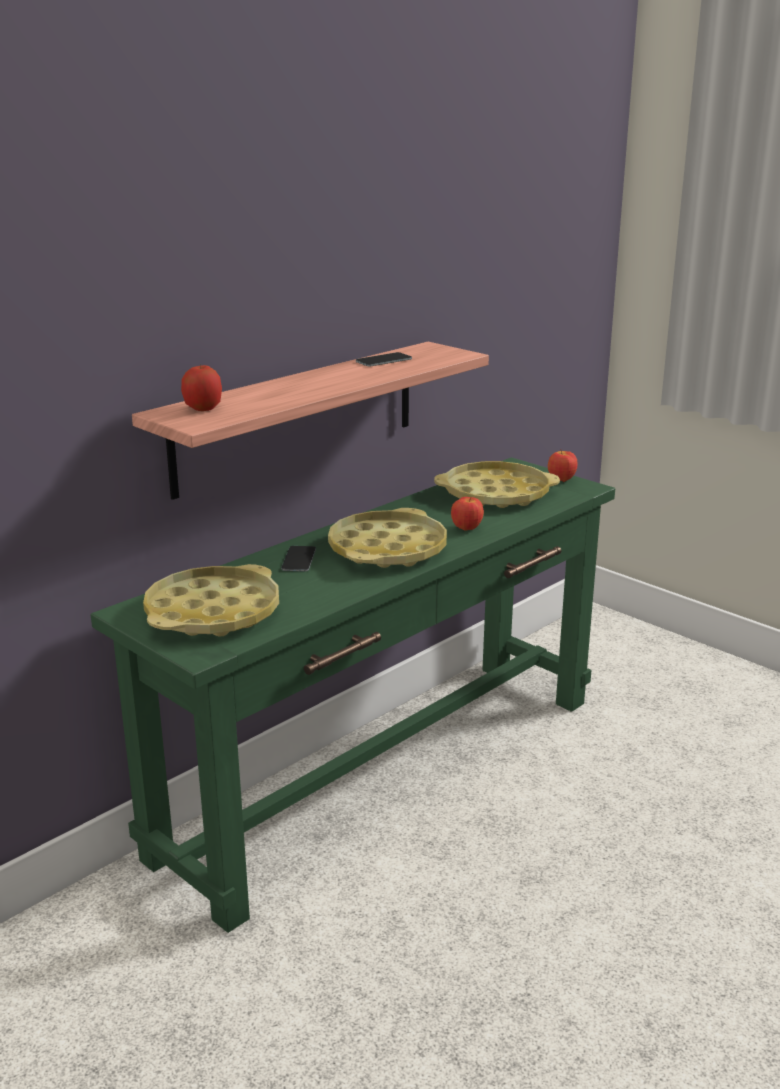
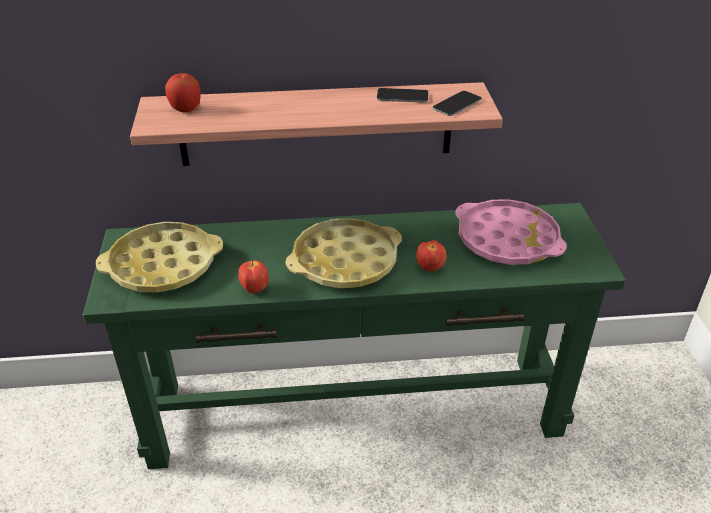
camera: 40 degrees right, 15 degrees up
phone [281,546,316,572] -> phone moved to [433,91,482,116]
yellow tray [434,461,560,508] -> pink tray [455,199,567,265]
apple [548,450,577,482] -> apple moved to [238,261,269,293]

